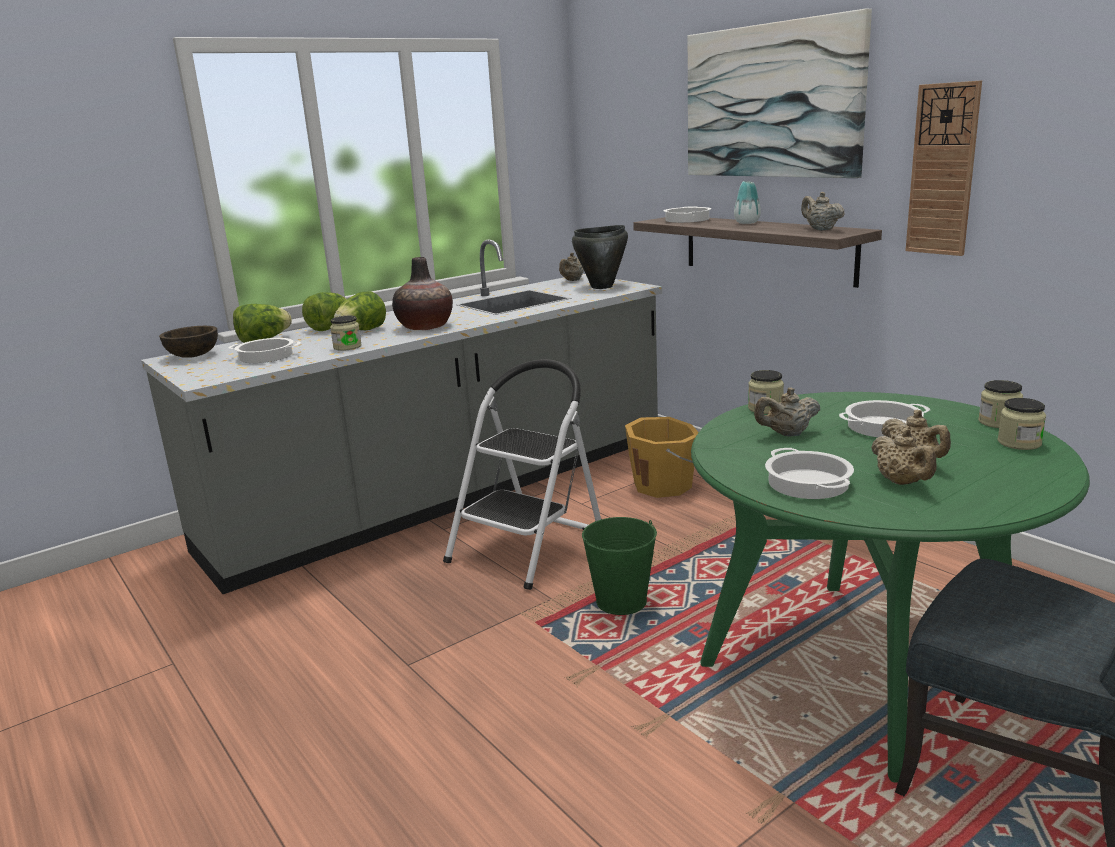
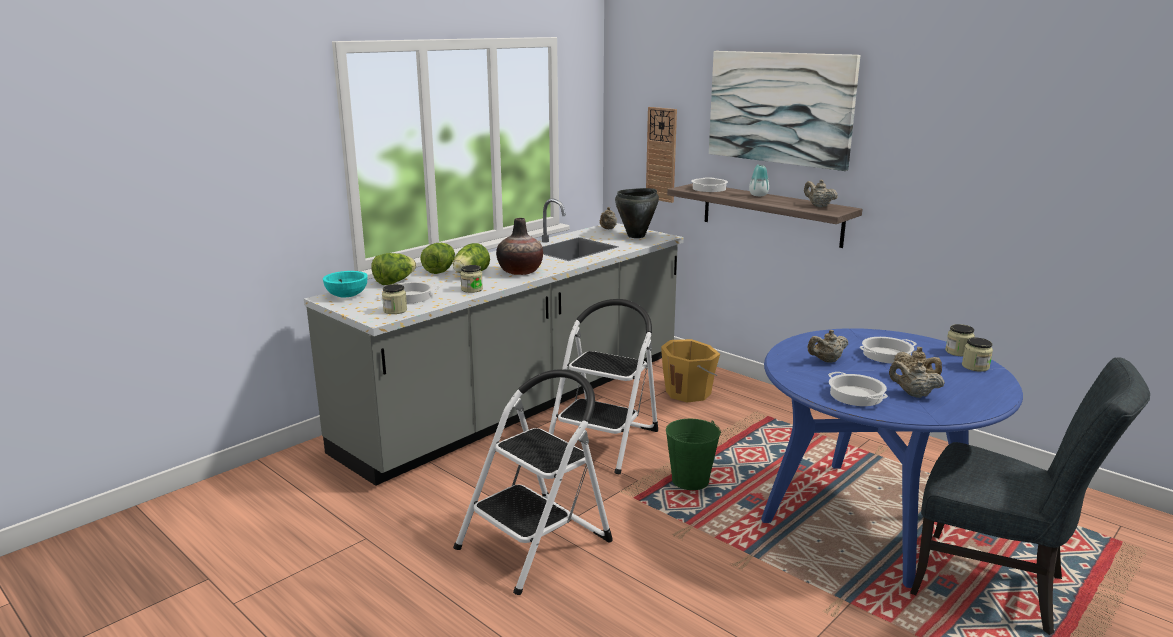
camera: 10 degrees left, 0 degrees up
brown bowl [159,326,218,358] -> turquoise bowl [323,271,368,297]
green dining table [691,392,1090,783] -> blue dining table [761,328,1023,588]
jar [748,370,784,414] -> jar moved to [382,284,407,314]
beige teapot [871,428,937,485] -> beige teapot turned 150 degrees clockwise [889,361,945,398]
wall clock [905,80,982,256] -> wall clock moved to [646,107,677,203]
none -> step ladder [453,369,613,595]

